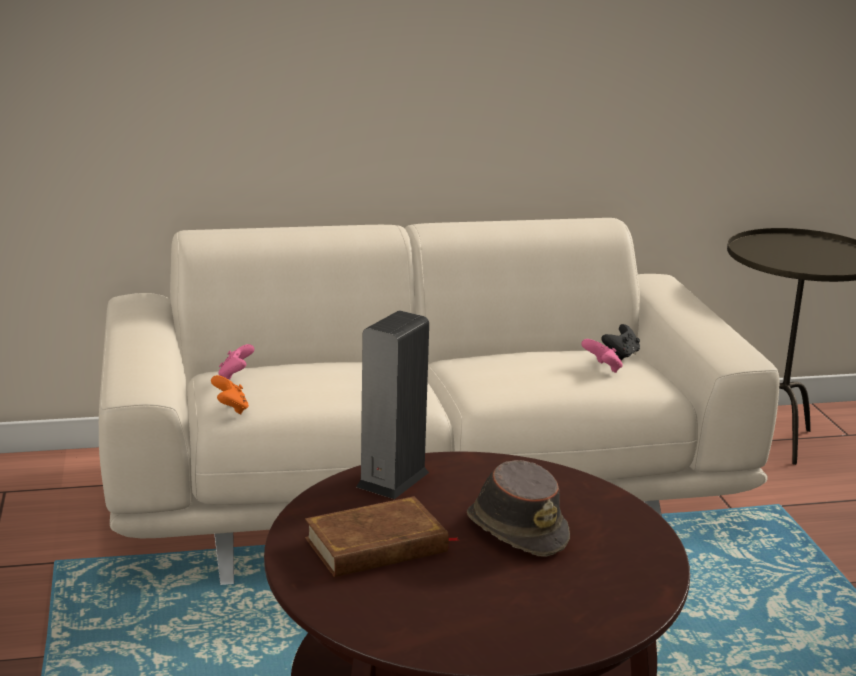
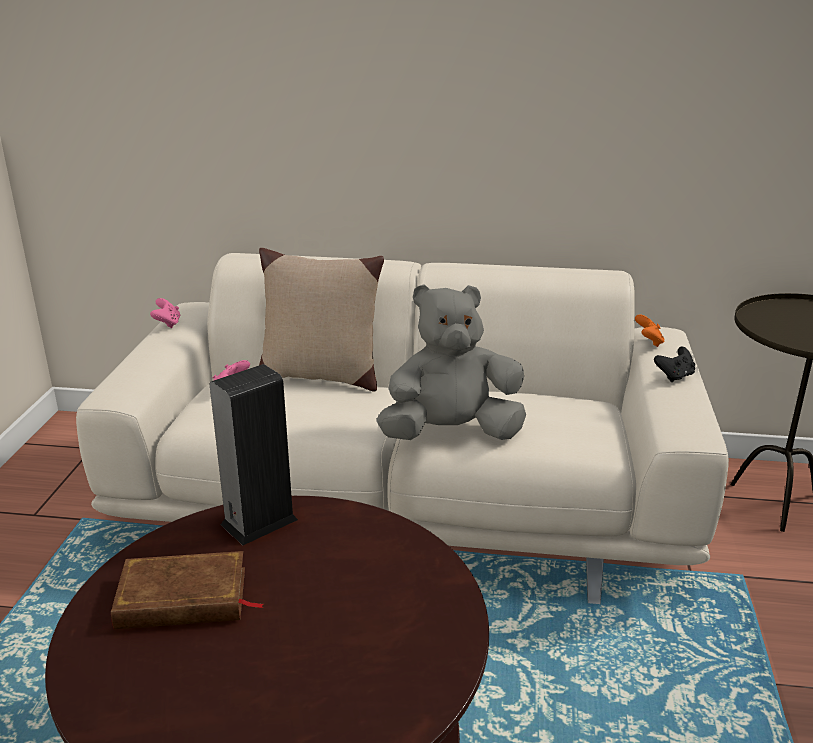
camera: 20 degrees right, 5 degrees up
orange game controller [211,375,249,414] -> orange game controller moved to [635,314,664,347]
brown hat [467,460,570,557] -> none
pink game controller [581,339,623,373] -> pink game controller moved to [150,298,181,328]
black game controller [601,324,640,361] -> black game controller moved to [654,347,695,382]
none -> beige pillow [259,248,384,392]
none -> grey plush toy [377,284,526,440]

